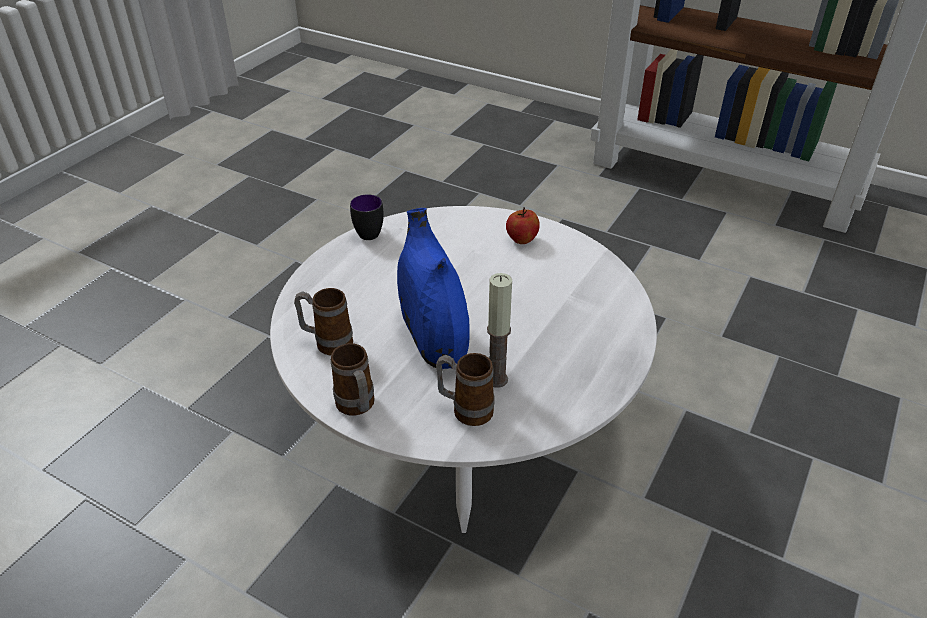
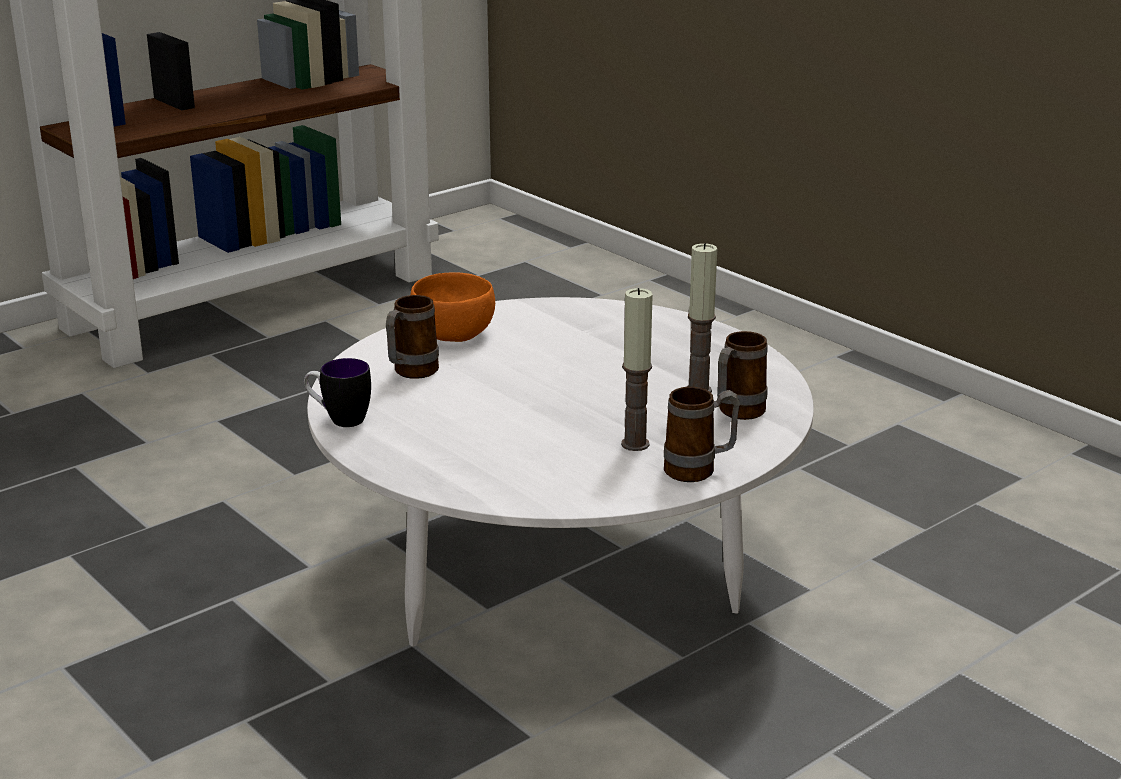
camera: 70 degrees left, 15 degrees down
mug [294,288,353,356] -> mug moved to [386,295,439,379]
blue vase [397,208,470,369] -> none
apple [506,207,540,244] -> orange bowl [410,273,495,342]
none -> candle [621,288,653,451]

